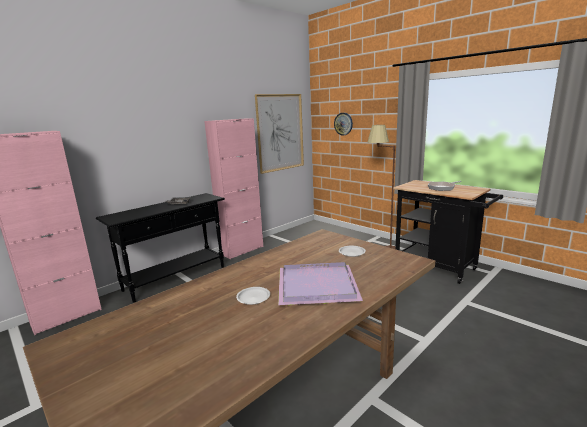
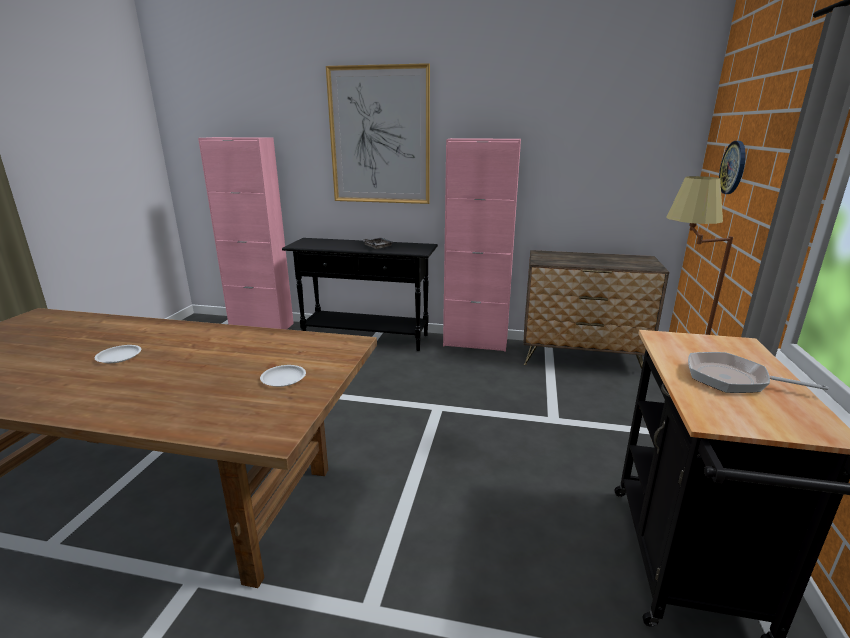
camera: 55 degrees right, 5 degrees up
picture [255,94,304,174] -> picture moved to [326,63,430,204]
purple tray [278,262,363,306] -> none
none -> dresser [523,250,669,369]

